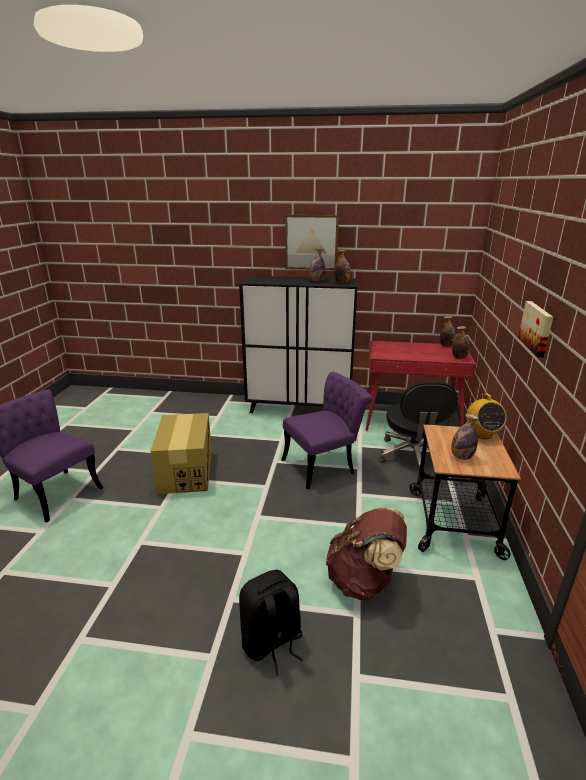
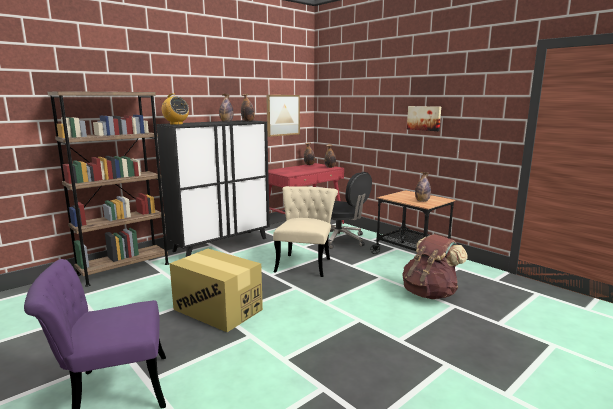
camera: 50 degrees left, 10 degrees down
black backpack [239,570,303,676] -> none
purple chair [281,372,373,490] -> beige chair [273,186,338,277]
picture [285,215,339,270] -> picture moved to [266,95,300,137]
radio [466,394,507,439] -> radio moved to [162,93,189,125]
none -> brown bookcase [48,91,169,287]

